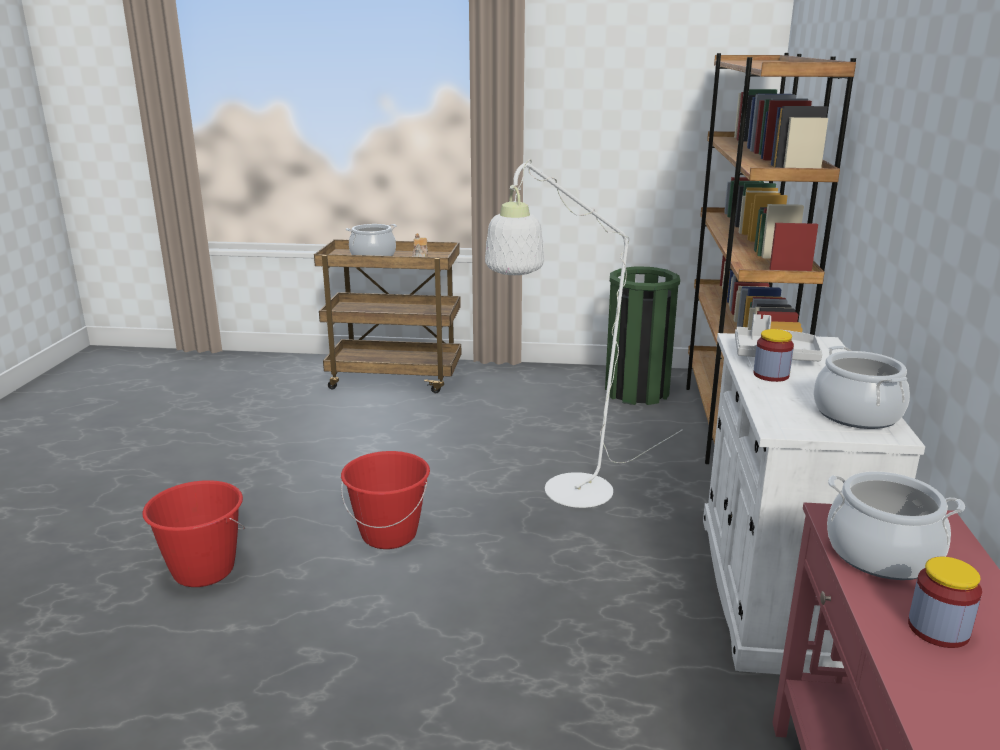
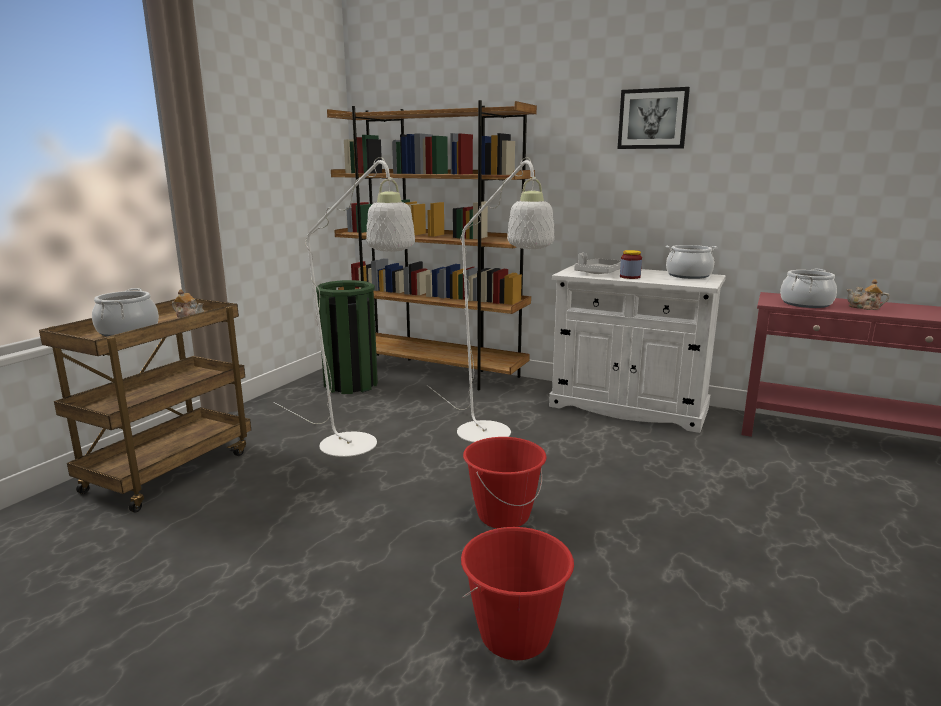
camera: 70 degrees left, 5 degrees down
jar [908,557,982,648] -> teapot [846,279,889,310]
none -> white floor lamp [273,157,415,457]
none -> picture [618,87,690,149]

